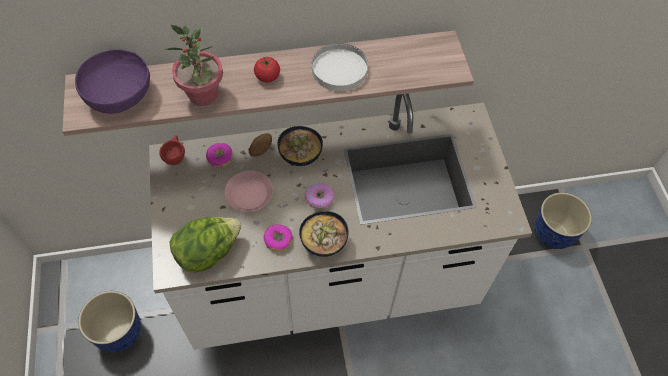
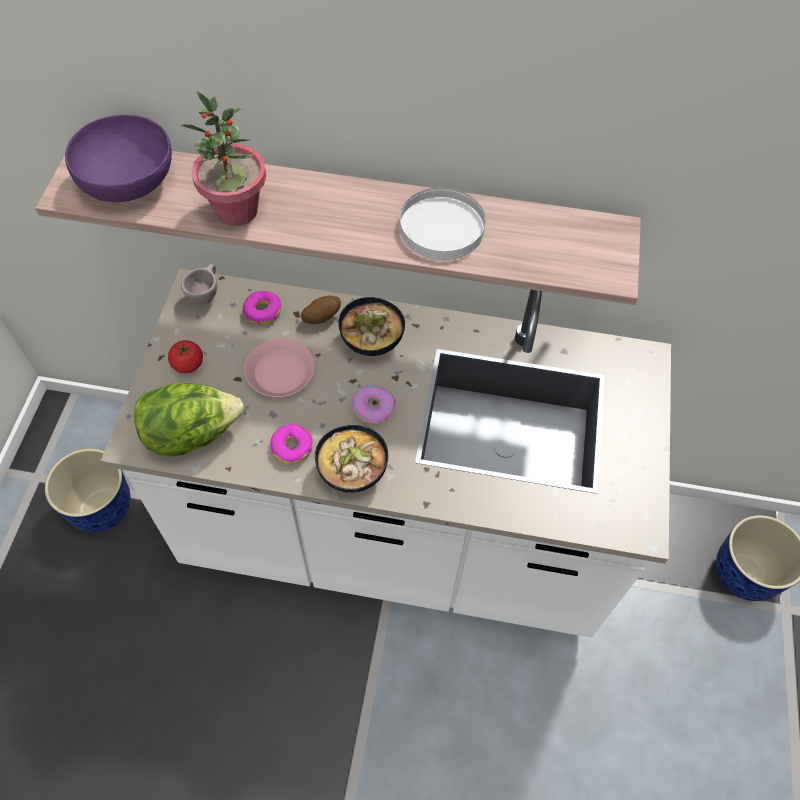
camera: 20 degrees right, 0 degrees up
red cup [159,135,185,165] -> beige cup [181,264,217,304]
tomato [254,57,280,82] -> tomato moved to [168,340,203,373]

